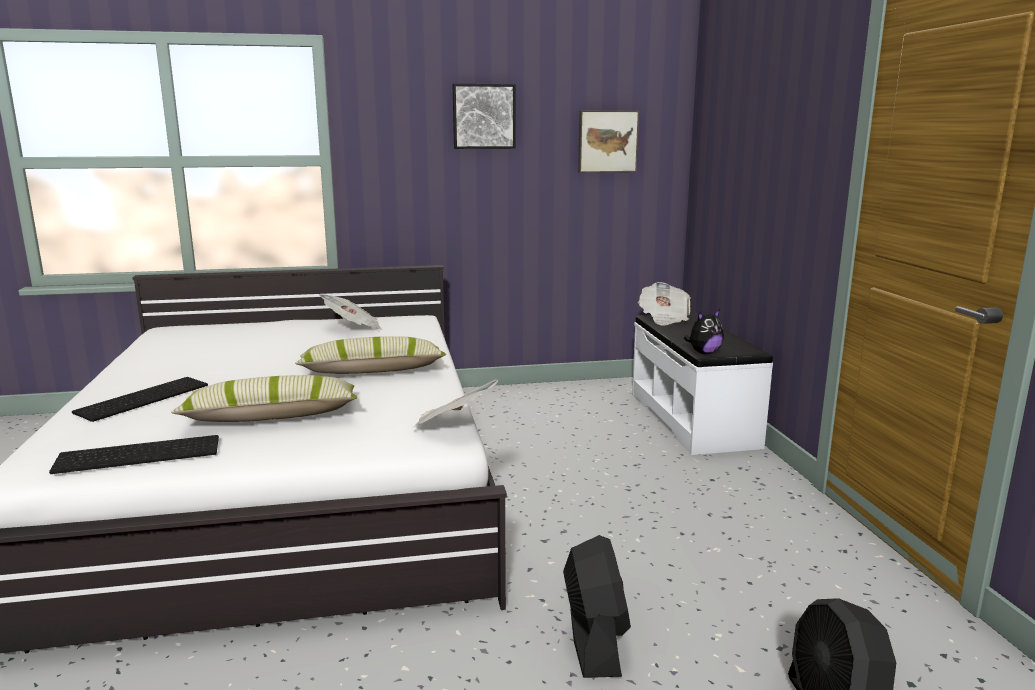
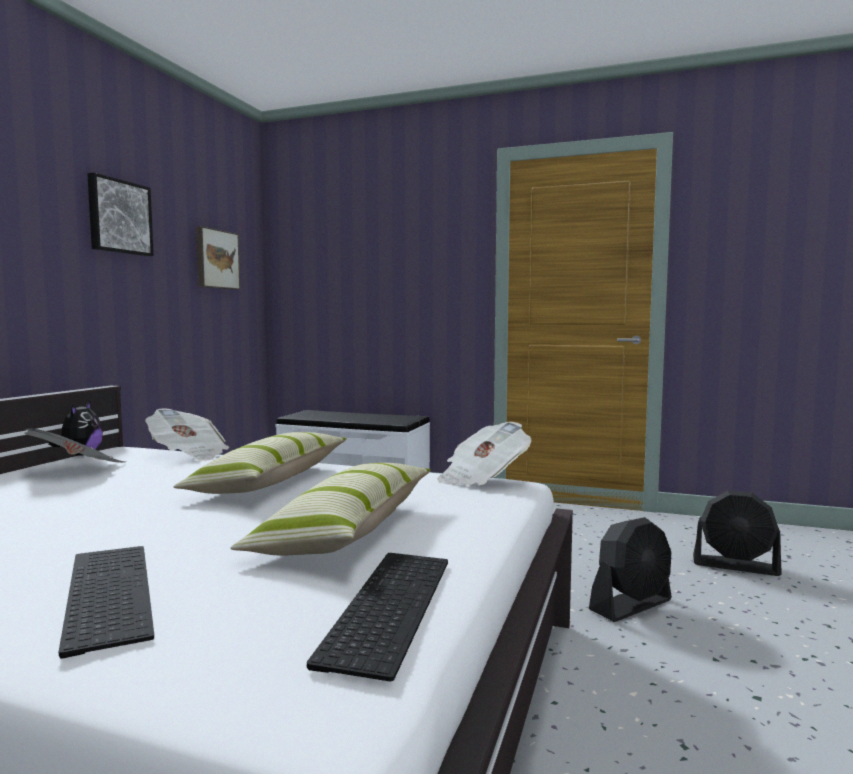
camera: 60 degrees left, 10 degrees down
black fan [563,535,631,678] -> black fan turned 120 degrees clockwise [589,517,672,622]
newspaper [638,282,690,325] -> newspaper moved to [145,408,229,461]
plush toy [684,309,724,354] -> plush toy moved to [49,401,103,456]

